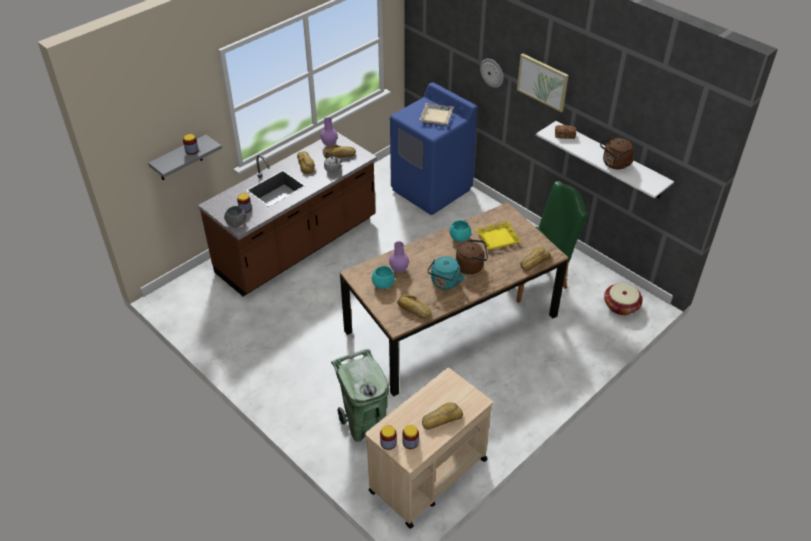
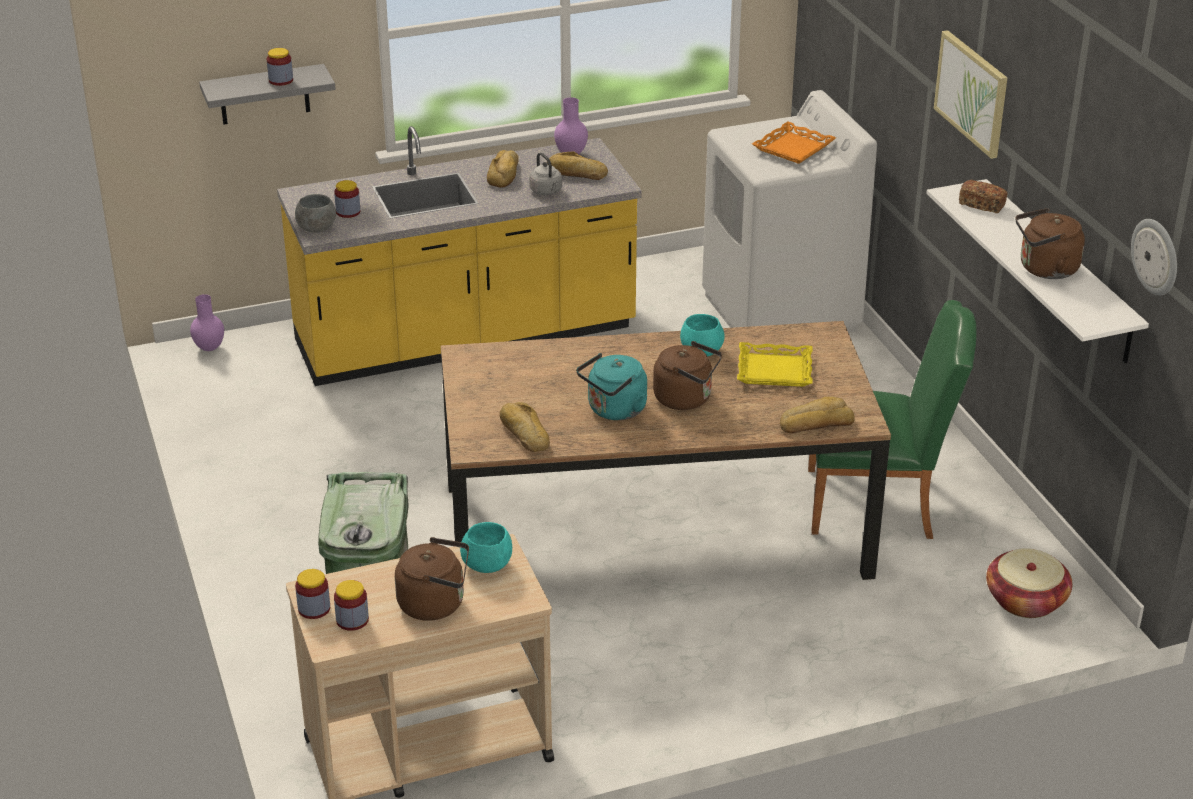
camera: 25 degrees right, 10 degrees down
brown counter [198,131,377,296] -> yellow counter [277,126,642,386]
turquoise bowl [372,266,395,289] -> turquoise bowl moved to [460,522,512,573]
purple vase [389,241,409,272] -> purple vase moved to [190,294,224,351]
blue washing machine [390,82,477,215] -> white washing machine [702,90,877,333]
beige tray [419,103,454,125] -> orange tray [752,122,836,164]
bread [422,403,463,430] -> brown kettle [395,537,469,621]
wall clock [480,59,503,88] -> wall clock moved to [1131,219,1177,296]

